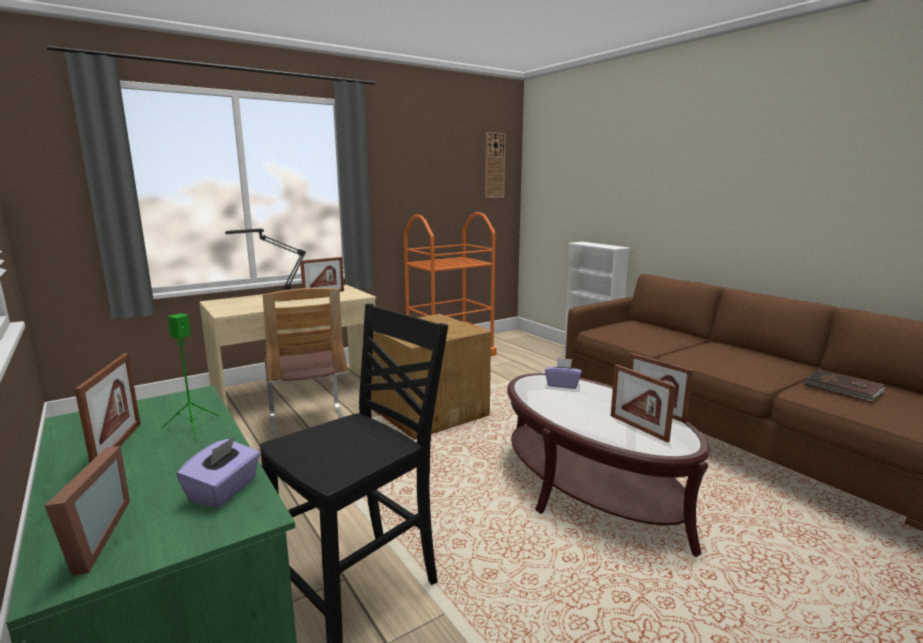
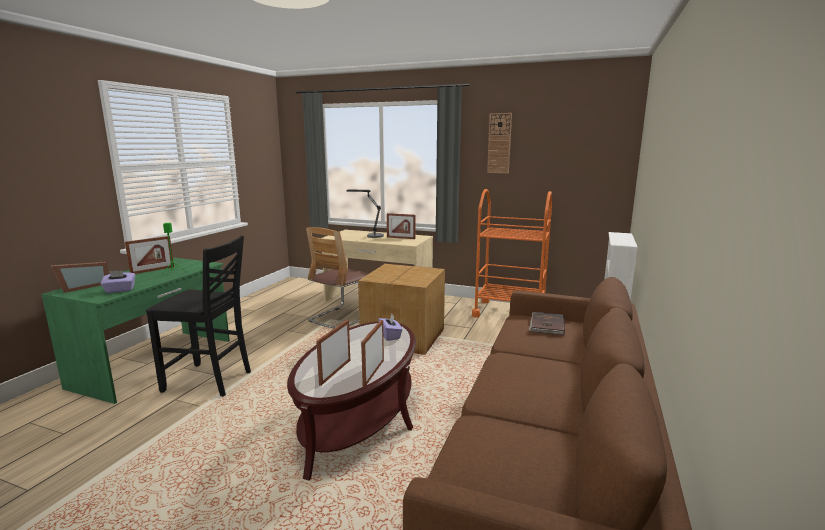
camera: 55 degrees right, 0 degrees up
wall clock [485,132,506,198] -> wall clock moved to [487,113,512,173]
brown book [803,370,885,402] -> brown book moved to [529,312,565,336]

